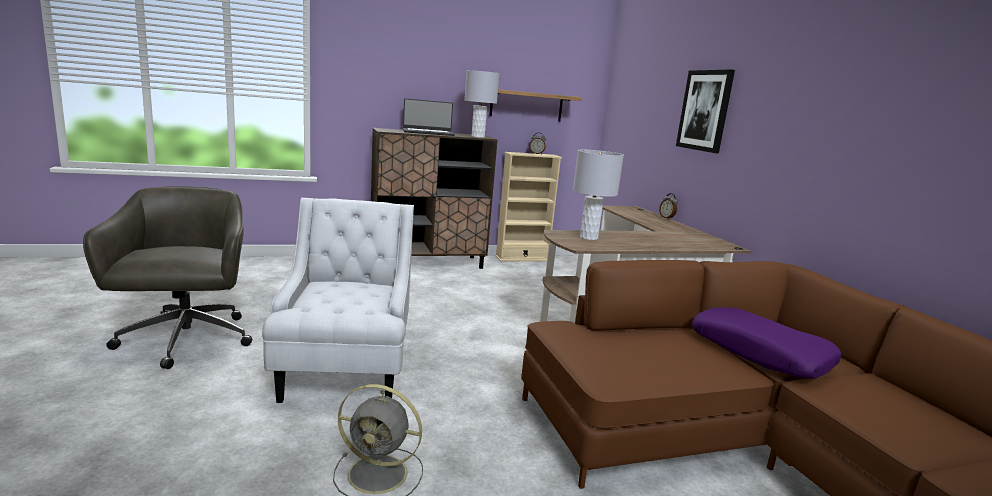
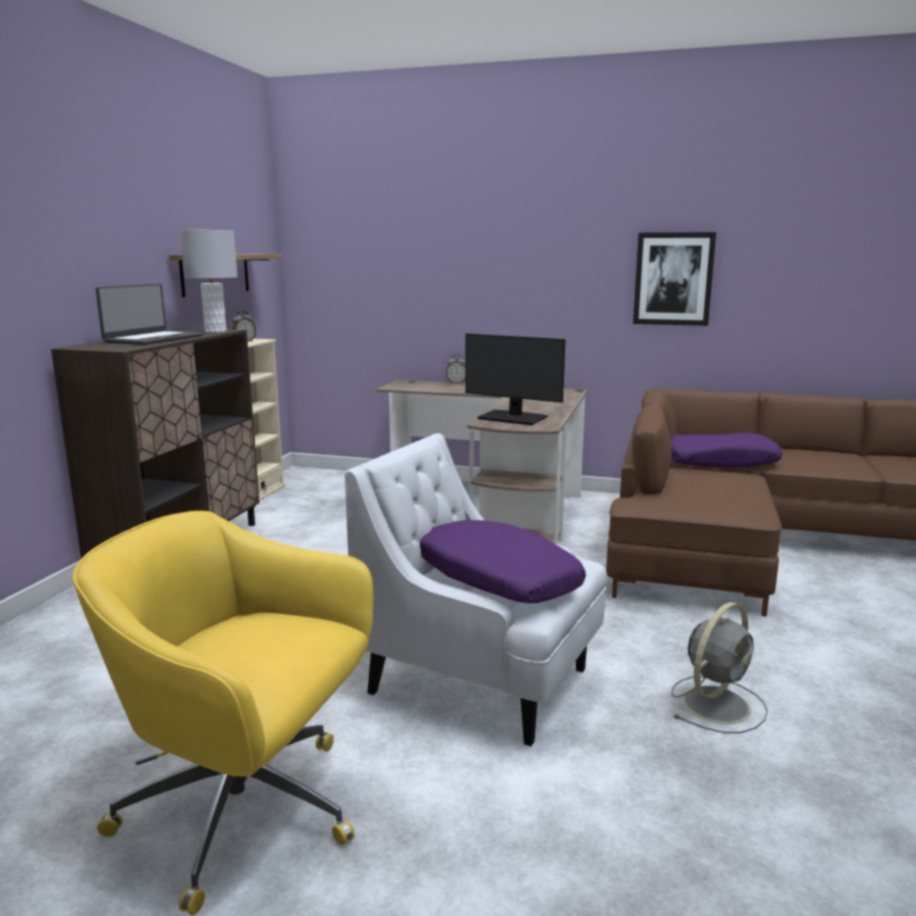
camera: 55 degrees left, 0 degrees up
grey office chair [83,186,252,369] -> yellow office chair [72,511,373,915]
grey table lamp [573,150,624,240] -> monitor [465,334,565,425]
picture [676,69,735,154] -> picture moved to [633,232,716,326]
none -> purple pillow [420,520,586,603]

